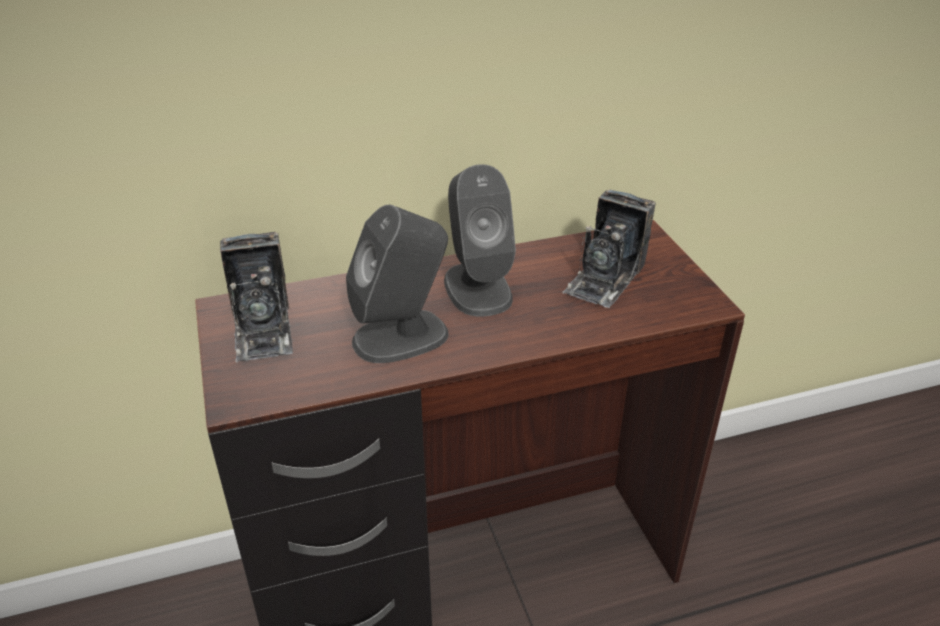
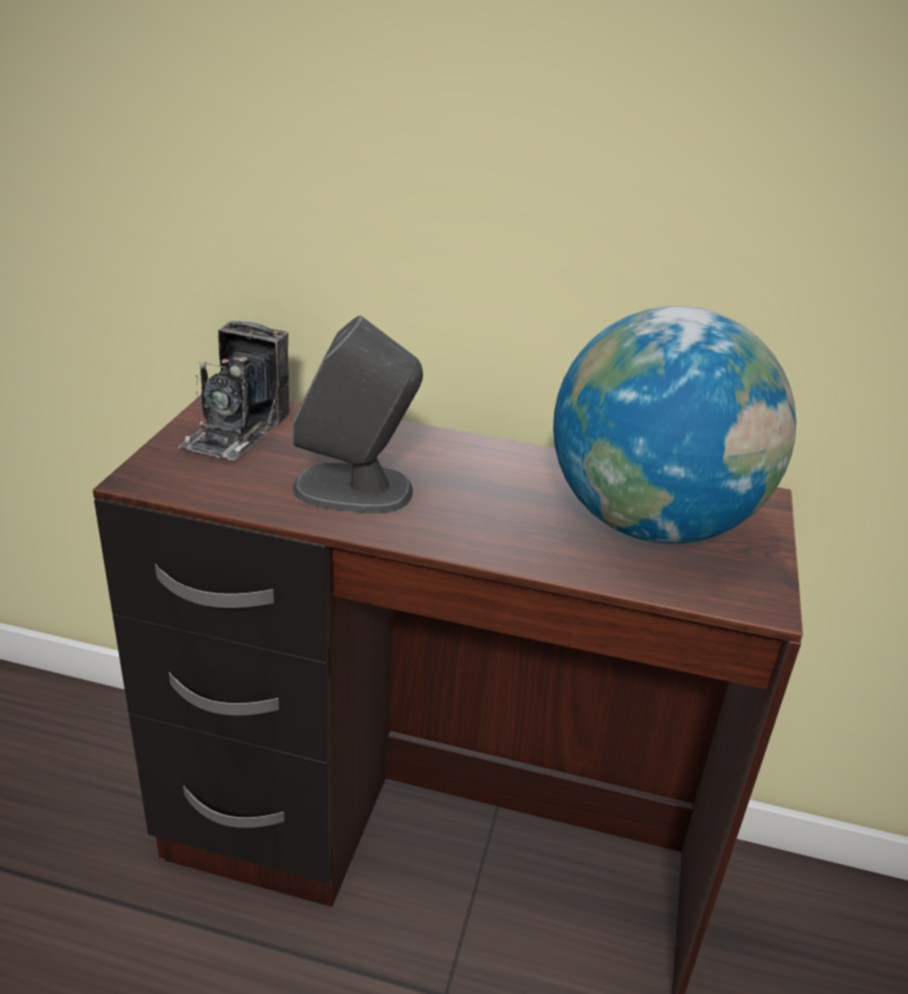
camera: 30 degrees right, 5 degrees down
grey speaker [444,164,516,316] -> none
camera [562,190,656,308] -> globe [553,306,796,544]

